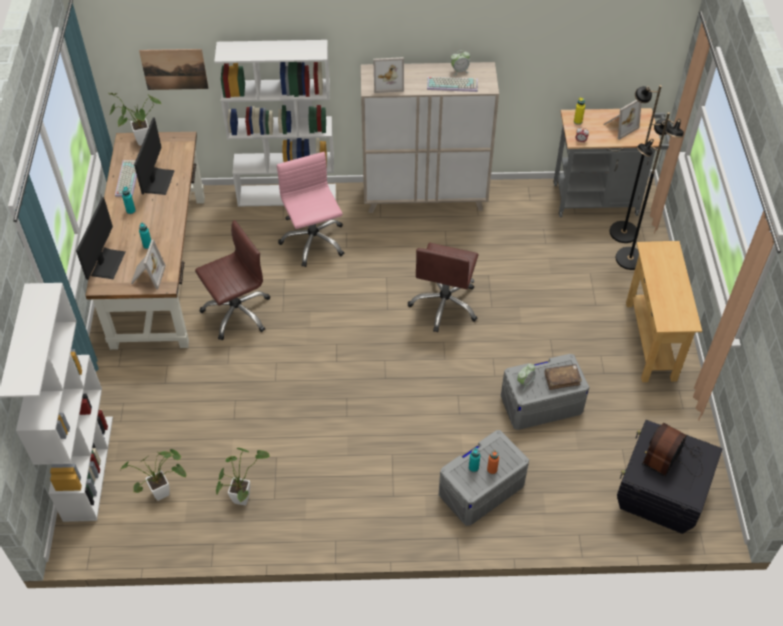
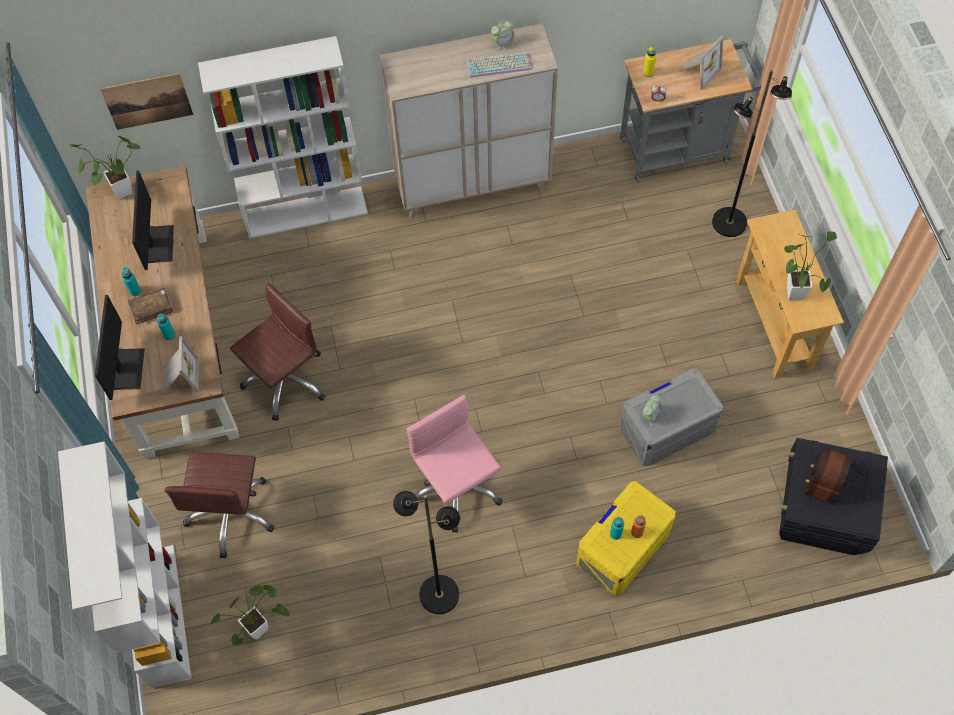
camera: 10 degrees left, 10 degrees up
keyboard [115,160,137,197] -> none
potted plant [216,448,270,506] -> potted plant moved to [784,231,837,300]
pink office chair [277,152,344,267] -> pink office chair moved to [407,395,503,532]
picture frame [373,57,404,93] -> none
brown office chair [408,243,479,332] -> brown office chair moved to [164,452,274,558]
grey storage box [439,430,529,526] -> yellow storage box [576,481,676,596]
brown book [544,364,582,390] -> brown book moved to [128,288,173,325]
black floor lamp [609,85,671,243] -> black floor lamp moved to [393,491,460,614]

